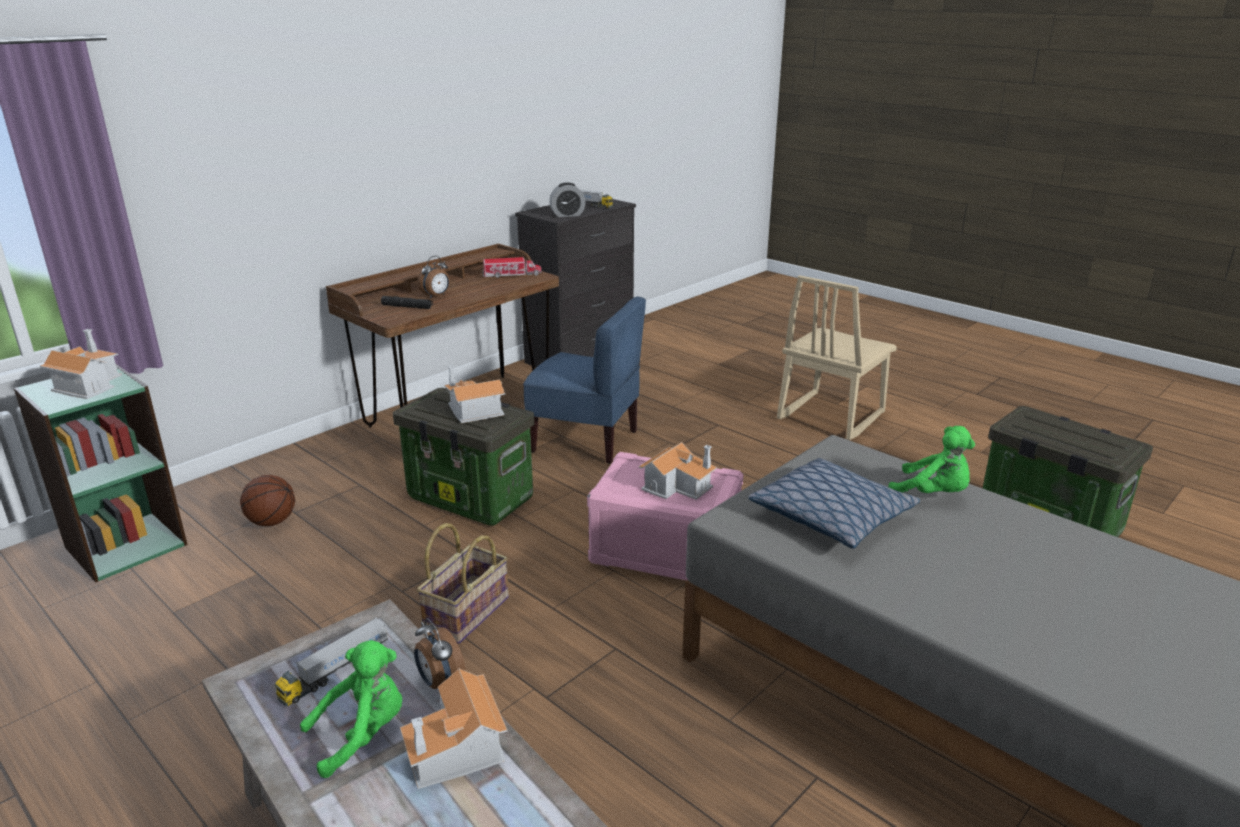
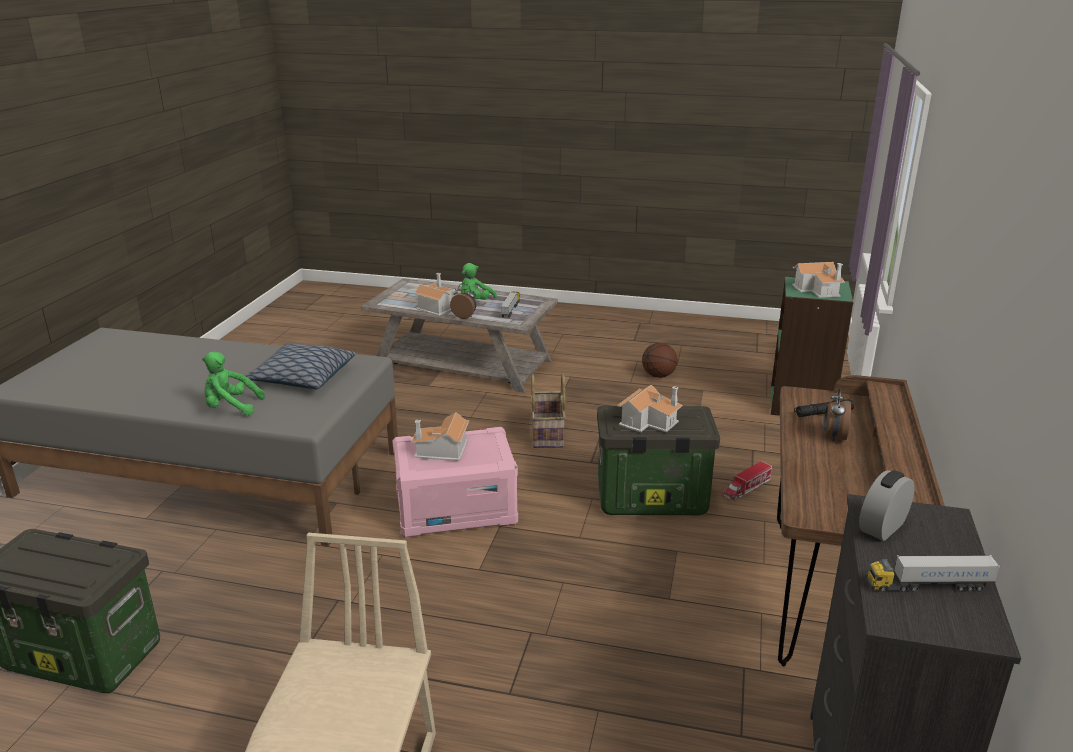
camera: 150 degrees right, 0 degrees up
basketball [240,475,295,526] -> basketball moved to [642,343,678,378]
toy truck [482,257,542,278] -> toy truck moved to [723,461,772,500]
blue chair [523,297,646,464] -> none

